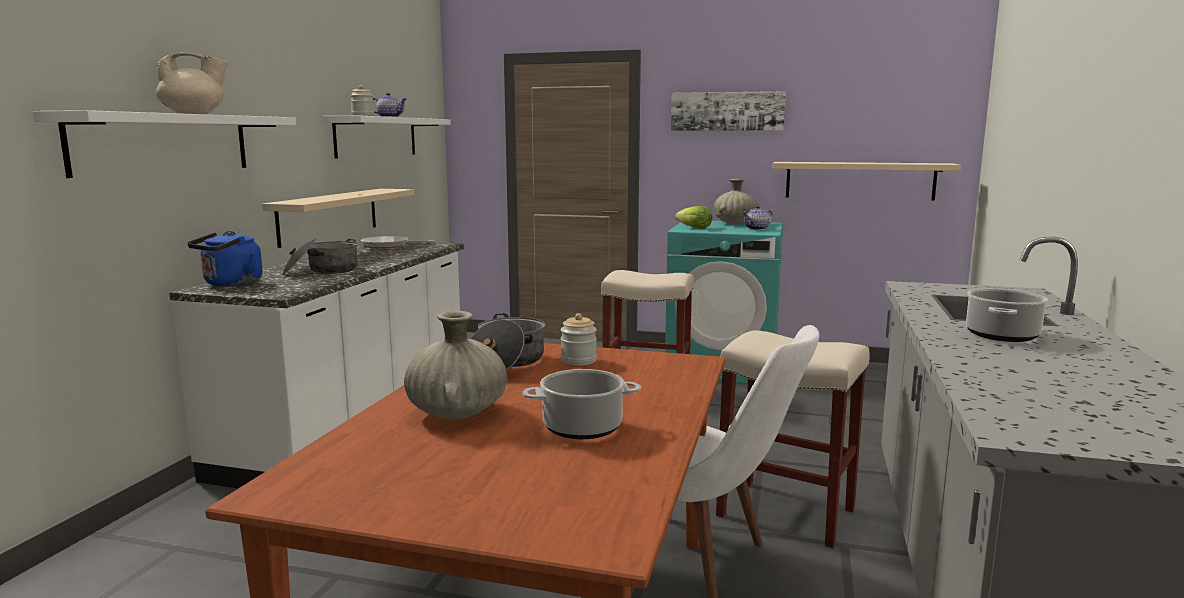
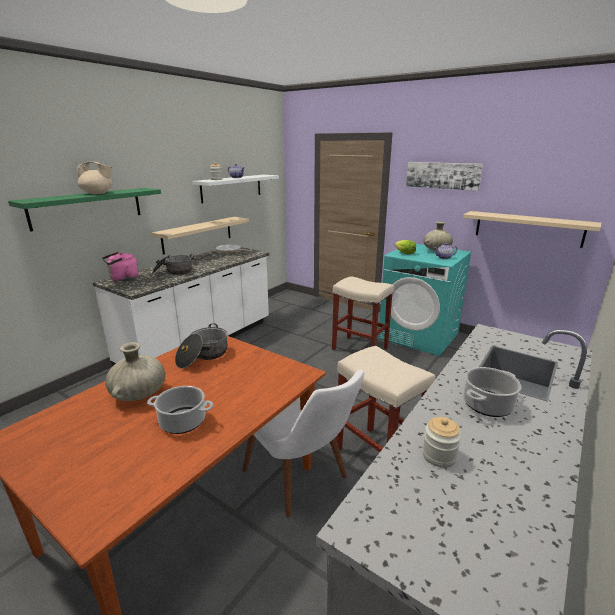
camera: 20 degrees right, 10 degrees up
white shelf [33,110,296,178] -> green shelf [8,188,161,232]
blue kettle [187,231,263,287] -> pink kettle [102,252,139,281]
jar [561,313,597,366] -> jar moved to [422,417,461,468]

